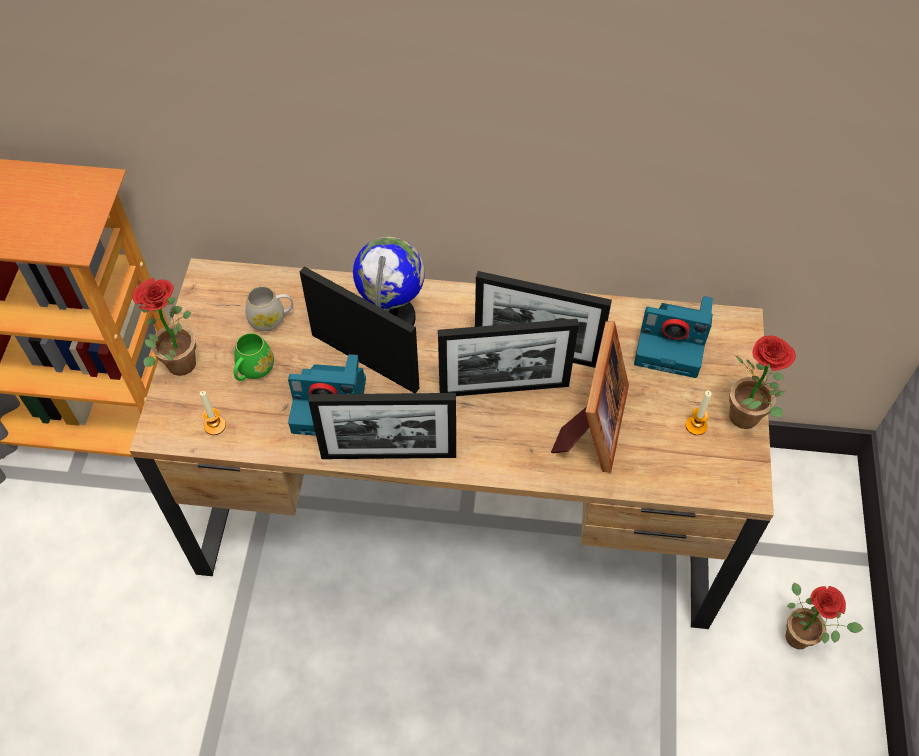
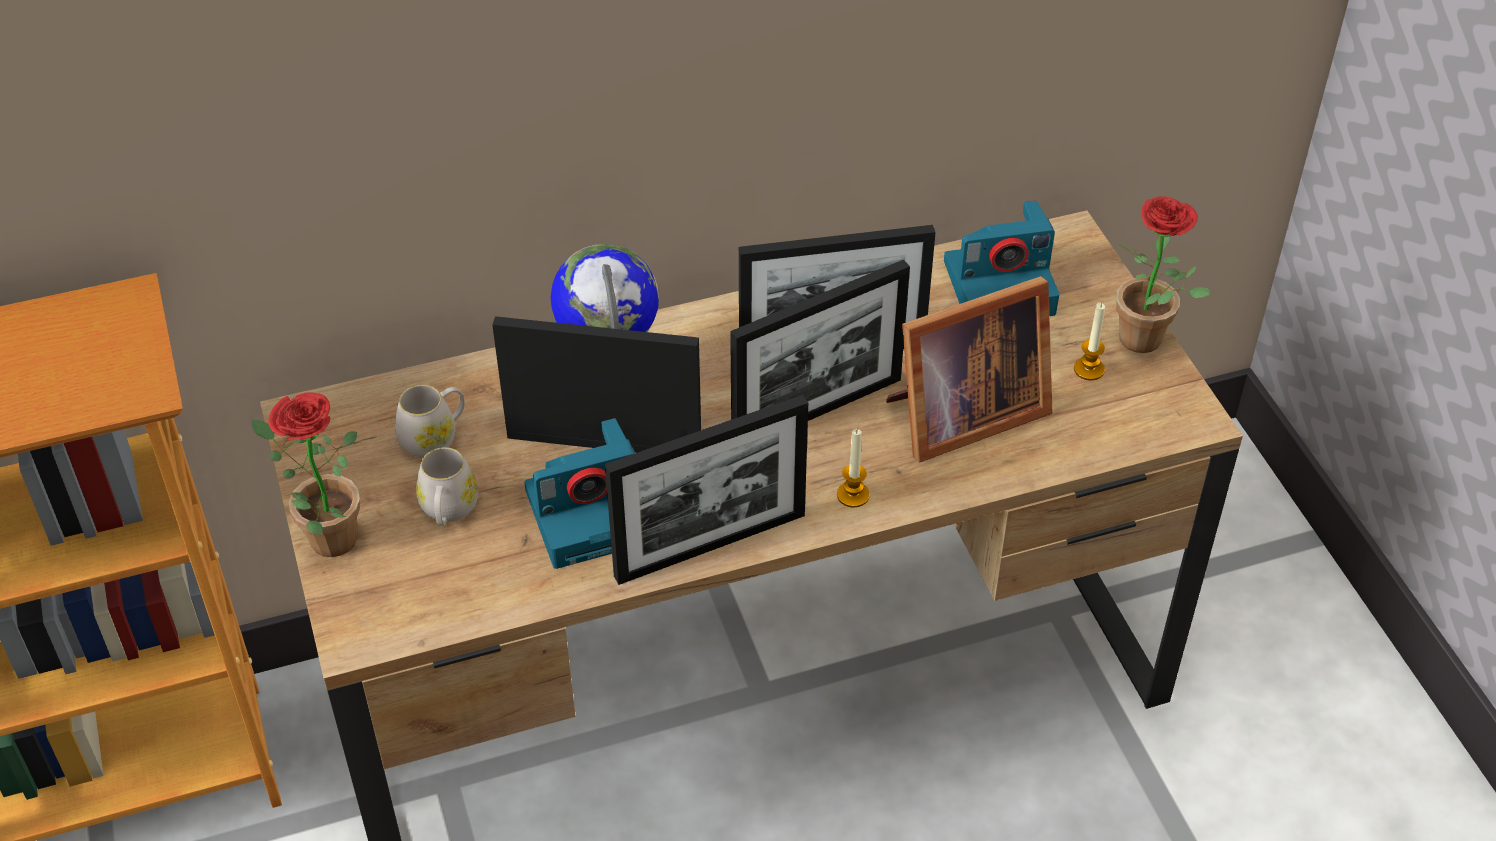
camera: 25 degrees left, 10 degrees down
candle [200,391,226,435] -> candle moved to [837,429,870,508]
green mug [234,333,274,381] -> white mug [416,447,478,526]
picture frame [551,321,629,473] -> picture frame turned 75 degrees clockwise [886,276,1053,462]
potted plant [786,582,863,649] -> none

